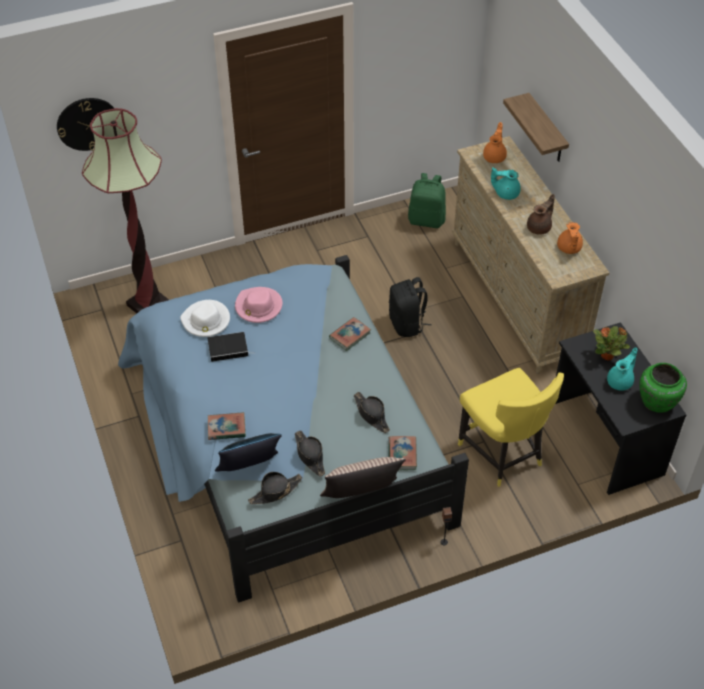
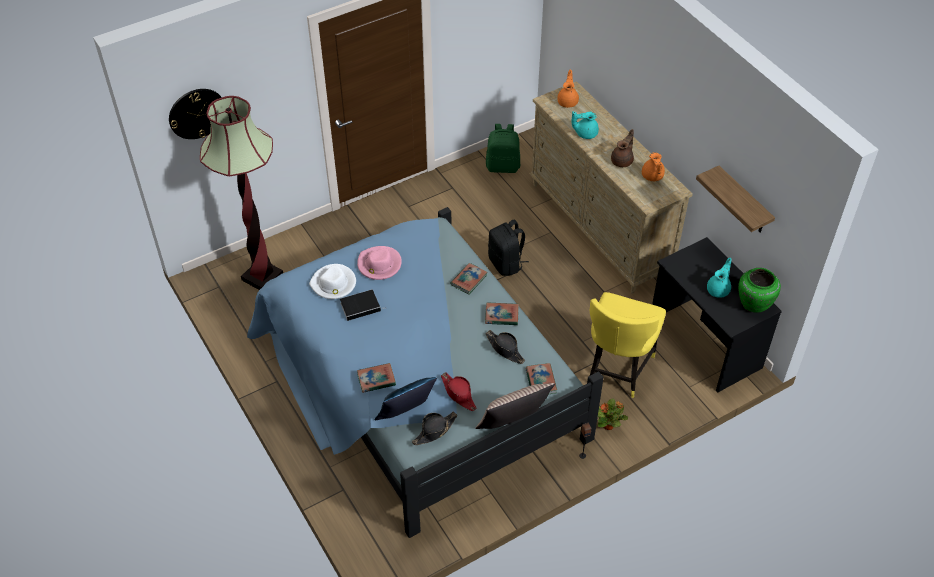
camera: 10 degrees left, 0 degrees up
black hat [295,431,325,477] -> red hat [441,372,477,411]
yellow chair [458,368,564,487] -> yellow chair turned 60 degrees clockwise [590,292,666,398]
shelf [503,93,569,162] -> shelf moved to [696,166,775,232]
potted plant [593,326,630,361] -> potted plant moved to [598,399,628,430]
none -> book [485,303,519,325]

